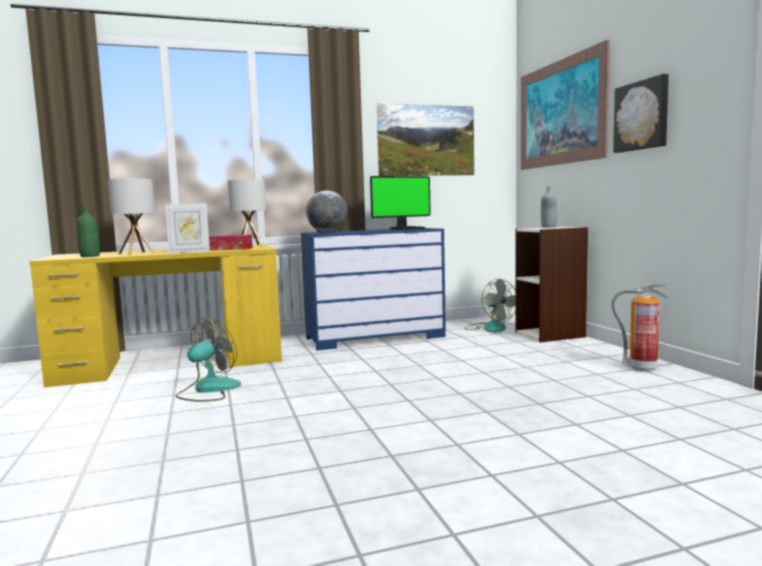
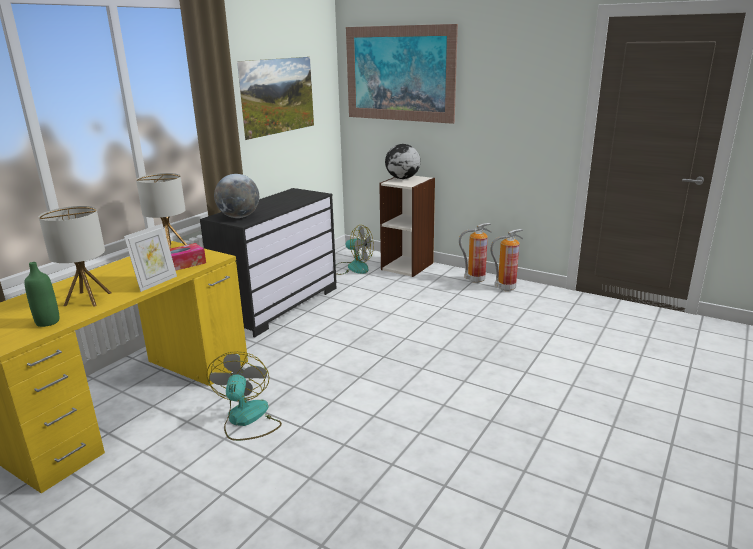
camera: 40 degrees left, 15 degrees up
blue dresser [301,228,446,351] -> black dresser [200,188,337,338]
monitor [370,176,431,230] -> none
grey bottle [541,186,557,228] -> globe [385,144,420,179]
picture [613,74,669,153] -> none
none -> fire extinguisher [459,223,492,283]

